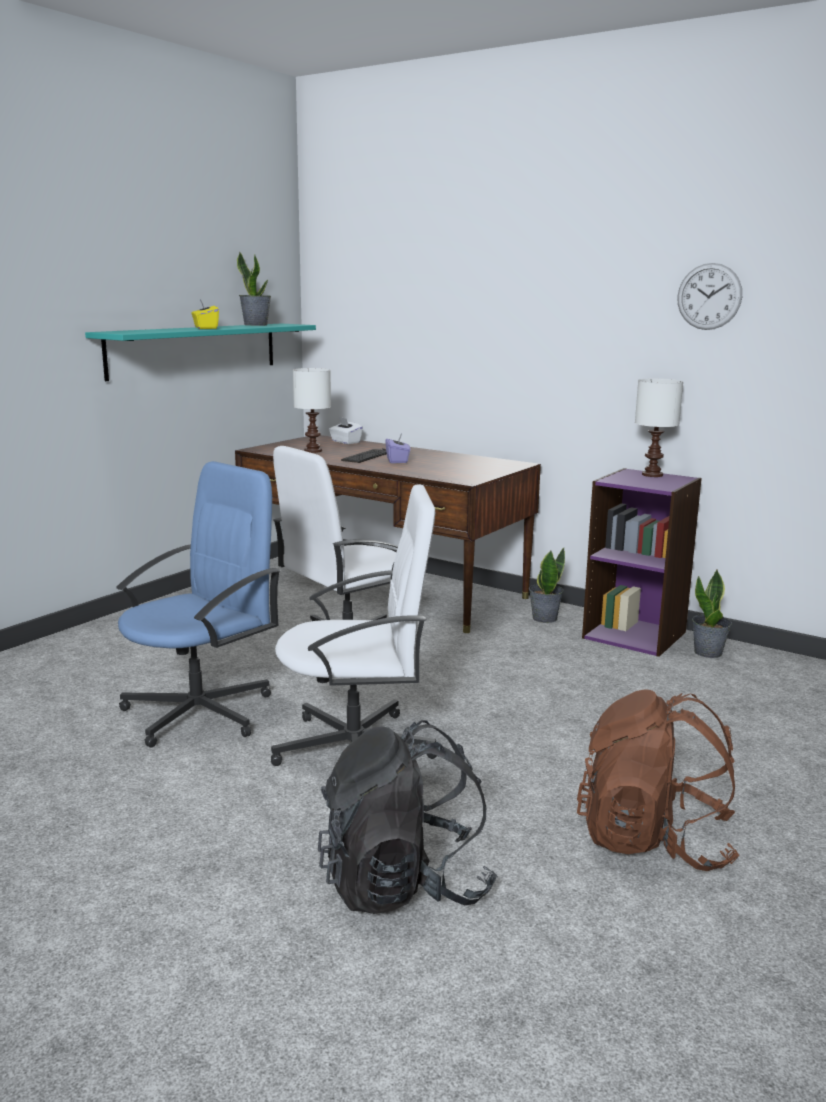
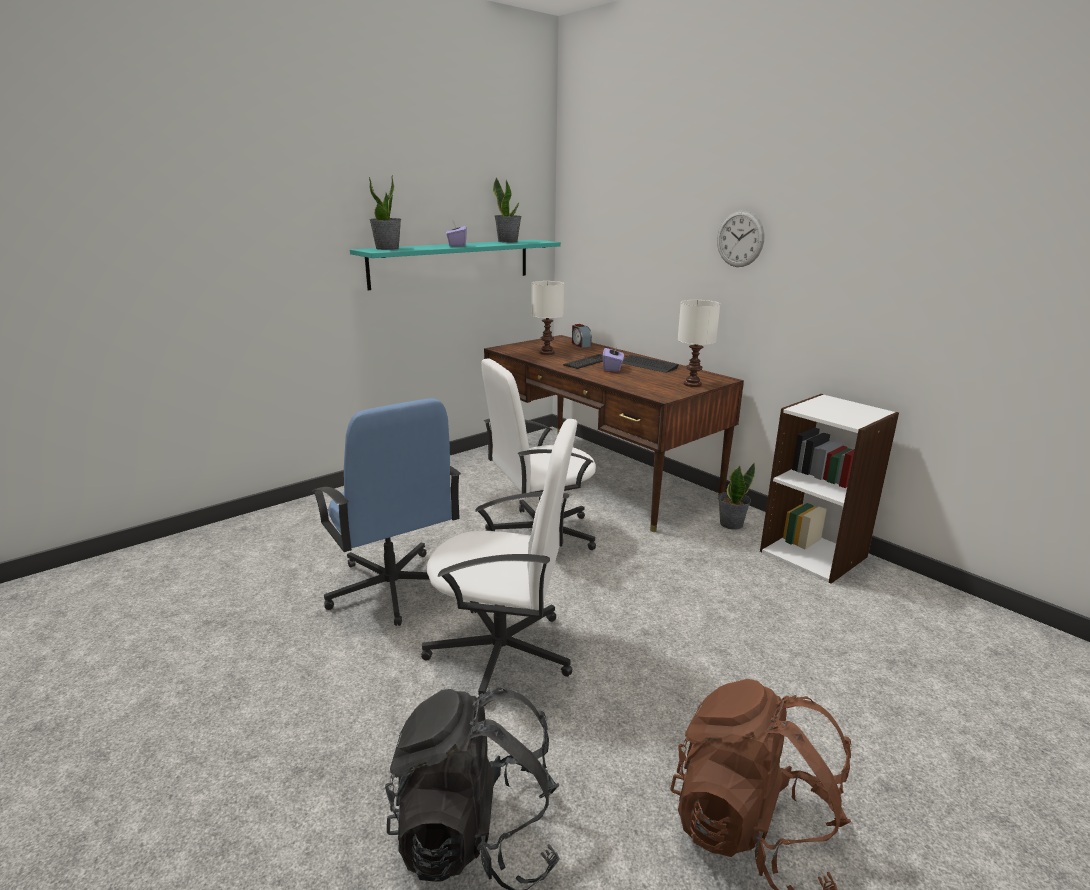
camera: 15 degrees right, 5 degrees up
blue office chair [116,461,281,747] -> blue office chair turned 90 degrees clockwise [311,398,461,626]
yellow tissue box [191,299,219,329] -> purple tissue box [446,220,467,246]
white tissue box [329,417,363,444] -> alarm clock [572,324,592,348]
purple bookcase [582,468,702,657] -> white bookcase [760,394,899,584]
white table lamp [635,379,683,477] -> white table lamp moved to [678,300,720,387]
wall clock [677,263,742,330] -> wall clock moved to [717,210,764,267]
potted plant [692,570,732,658] -> potted plant moved to [369,175,401,250]
none -> keyboard [622,355,679,373]

